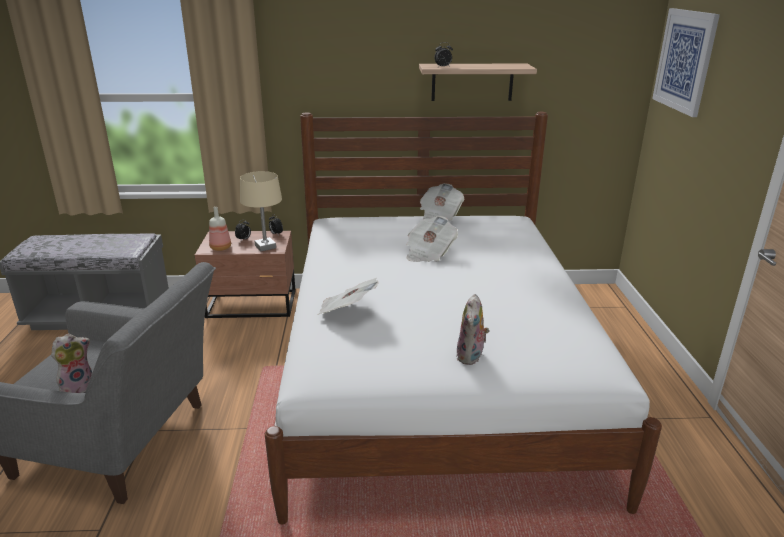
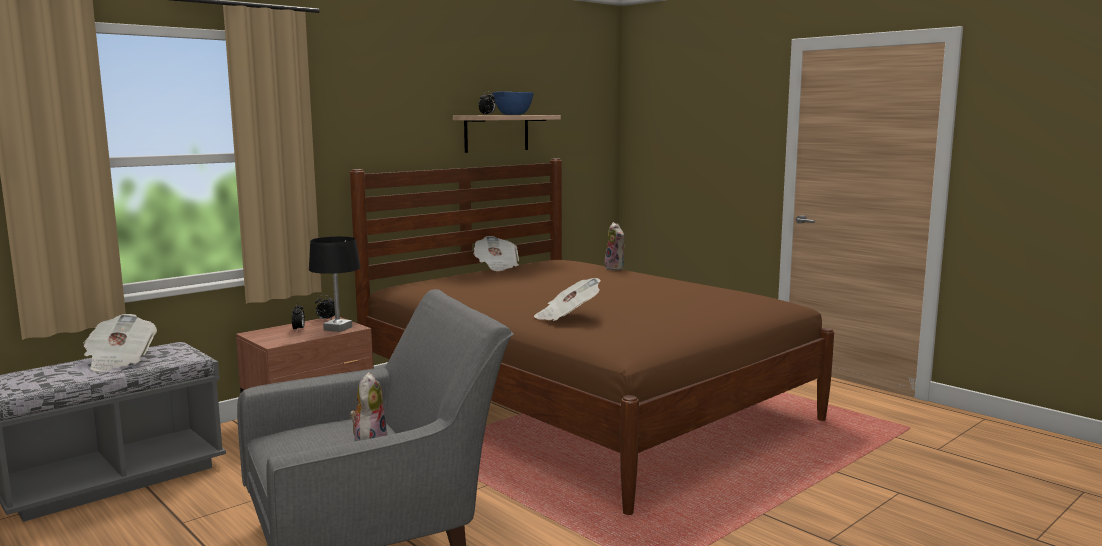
camera: 40 degrees left, 15 degrees down
bottle [209,207,231,251] -> none
beige table lamp [240,171,282,252] -> black table lamp [309,236,360,332]
white bed [265,112,662,524] -> brown bed [350,158,834,515]
newspaper [406,216,458,262] -> newspaper moved to [83,314,157,372]
plush toy [456,294,490,365] -> plush toy moved to [605,222,625,271]
picture [652,8,720,117] -> none
none -> blue bowl [492,91,534,115]

